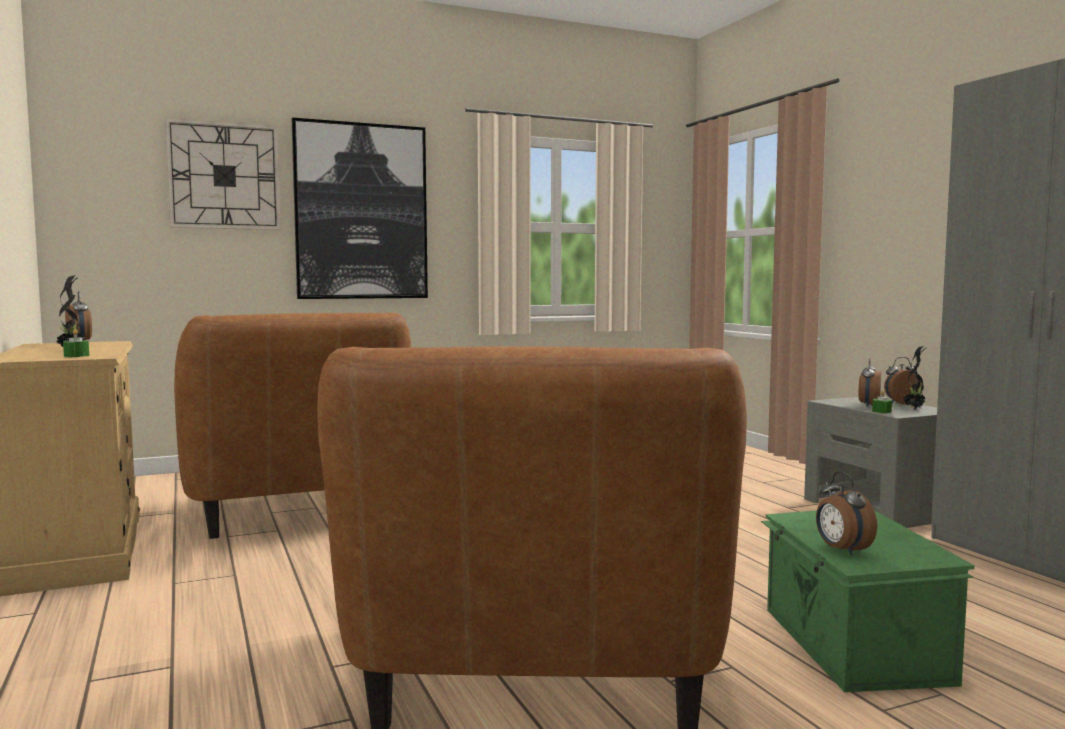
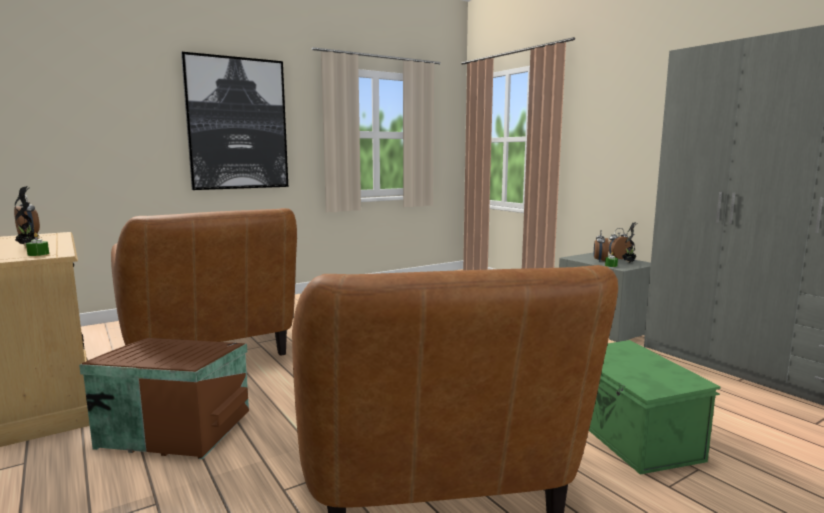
camera: 10 degrees left, 5 degrees up
wall clock [165,118,281,230] -> none
alarm clock [816,471,877,556] -> none
none -> brown storage box [79,338,249,459]

